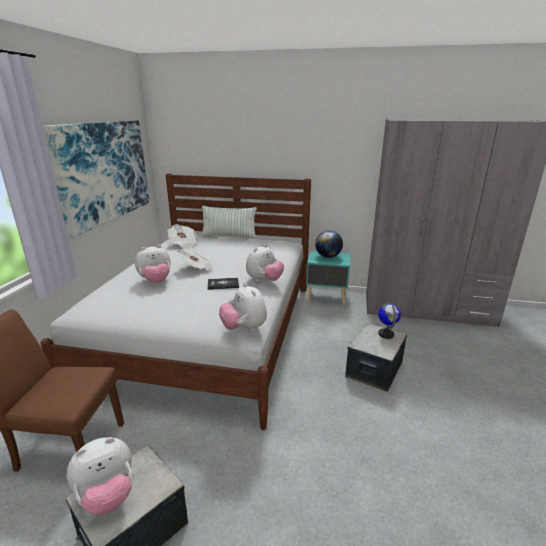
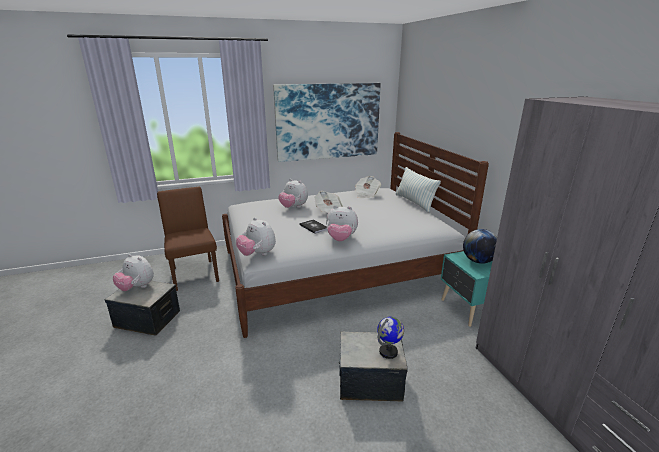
camera: 60 degrees right, 0 degrees up
plush toy [219,283,267,331] -> plush toy turned 75 degrees counterclockwise [236,217,276,256]

